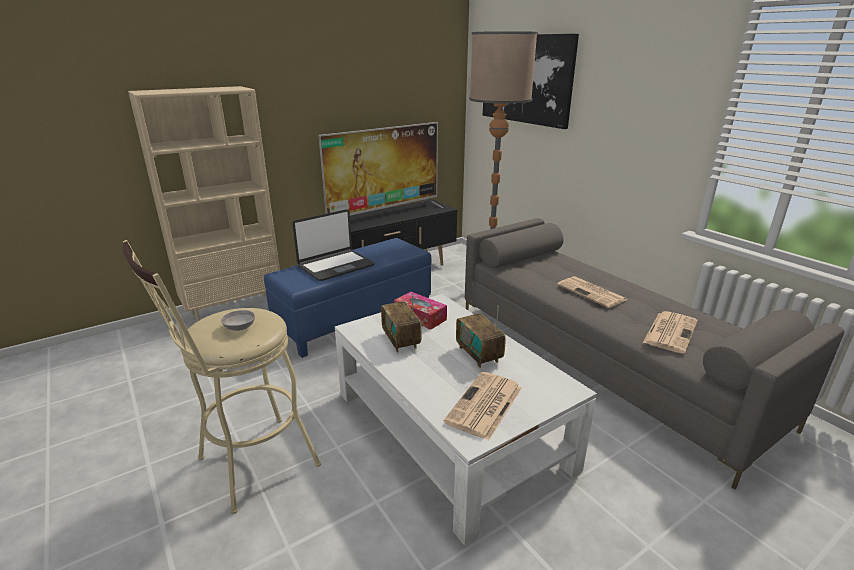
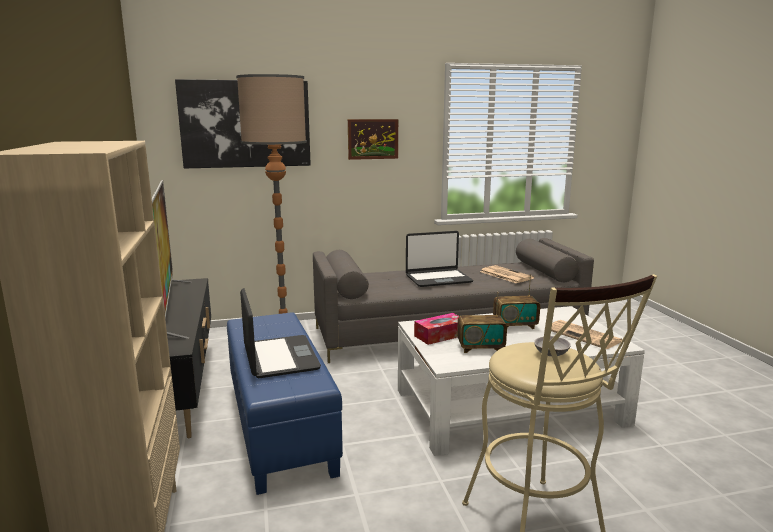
camera: 70 degrees left, 10 degrees down
newspaper [557,276,627,308] -> laptop [406,231,473,287]
none -> picture [348,119,398,160]

